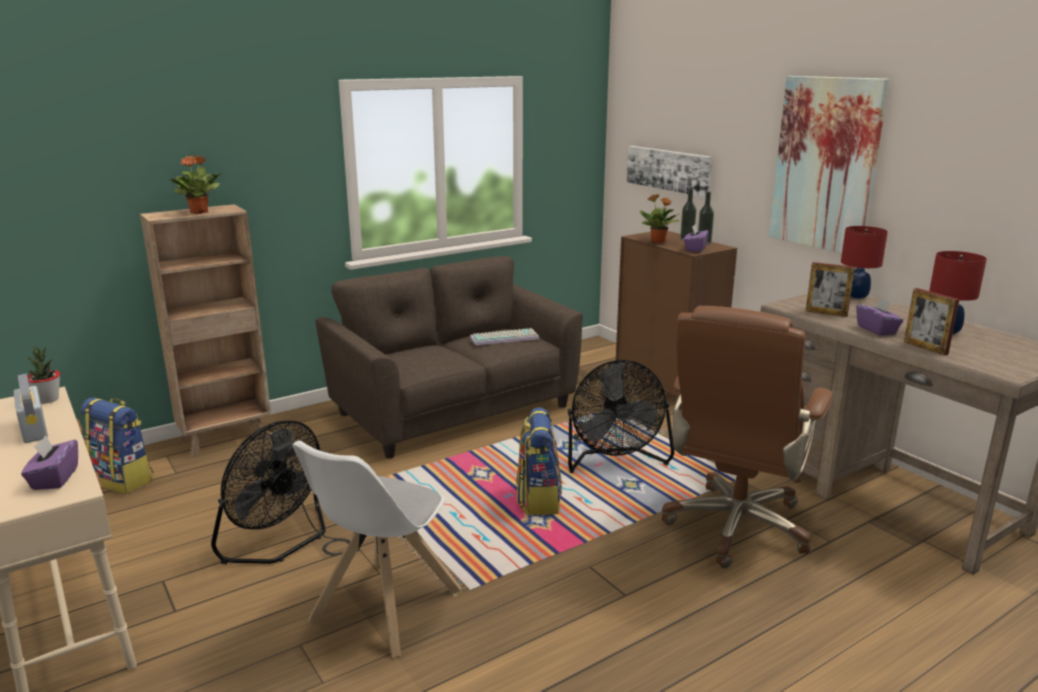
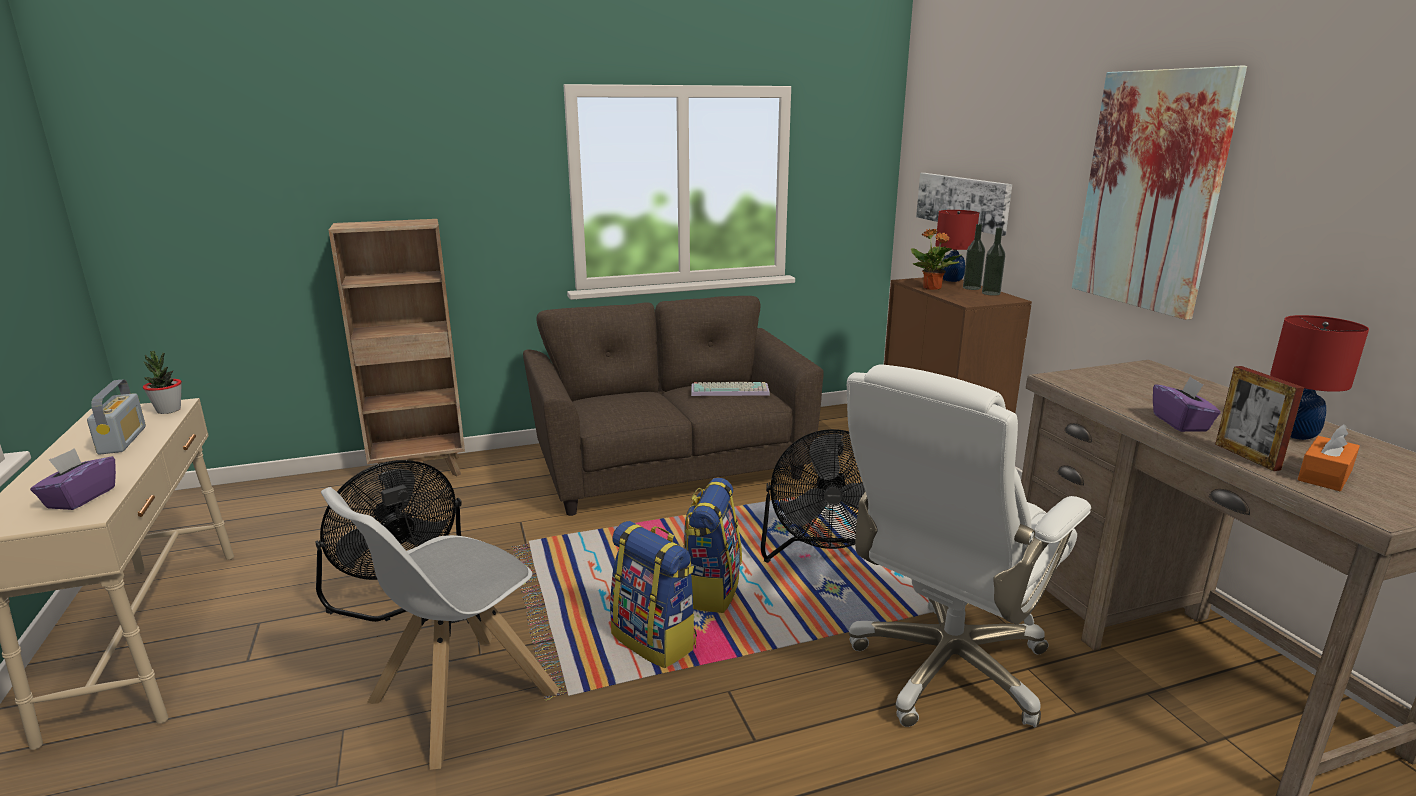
camera: 15 degrees right, 0 degrees up
backpack [81,398,153,494] -> backpack moved to [610,521,697,668]
potted plant [170,155,222,214] -> none
brown office chair [662,306,833,568] -> white office chair [847,364,1091,727]
purple tissue box [684,224,709,252] -> none
picture frame [806,262,855,317] -> none
red table lamp [841,226,888,299] -> red table lamp moved to [935,210,979,282]
none -> orange tissue box [1297,424,1360,491]

